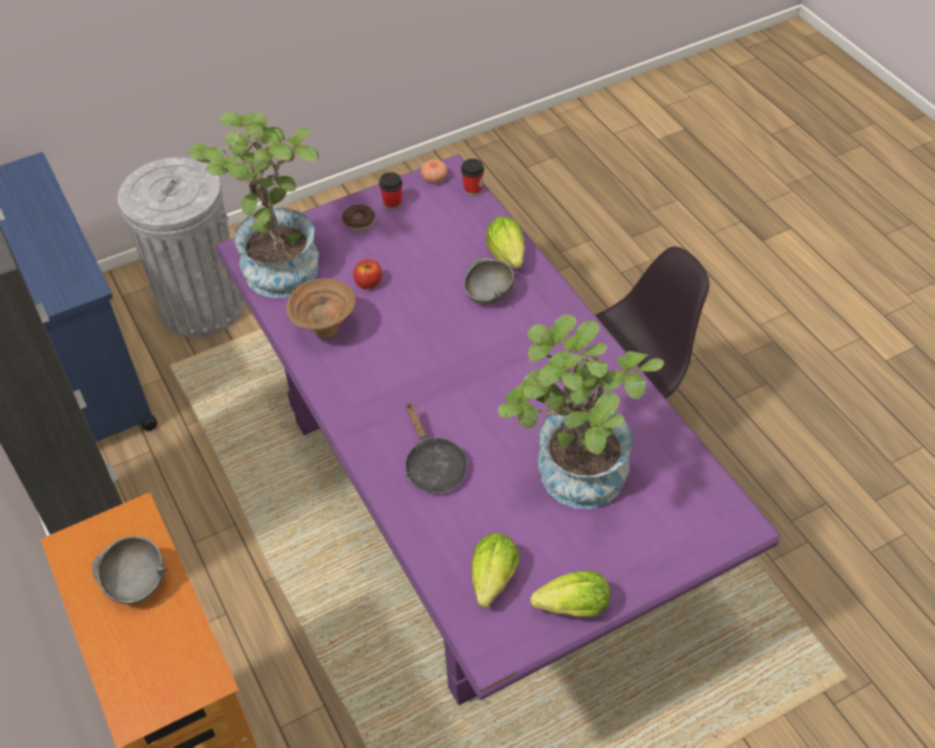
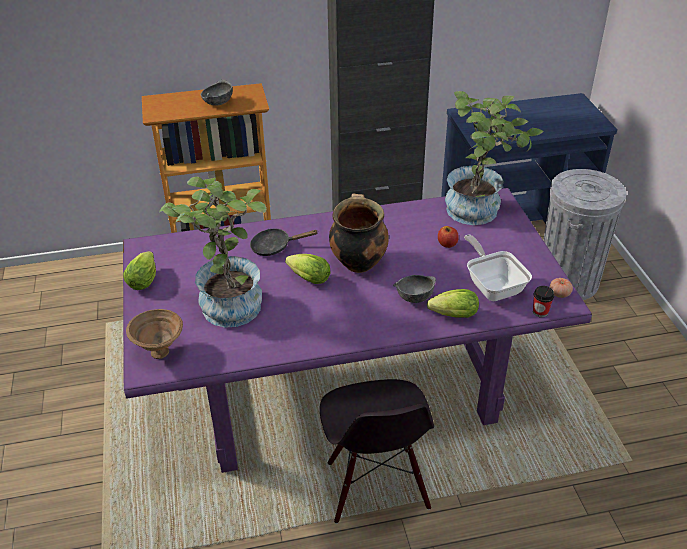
camera: 105 degrees right, 10 degrees down
brown bowl [286,278,355,339] -> brown bowl moved to [126,309,183,359]
donut [342,205,375,231] -> none
cup [379,172,402,210] -> none
lettuce [471,533,520,607] -> lettuce moved to [285,254,331,284]
none -> cooking pot [329,193,389,273]
none -> frying pan [464,235,532,301]

